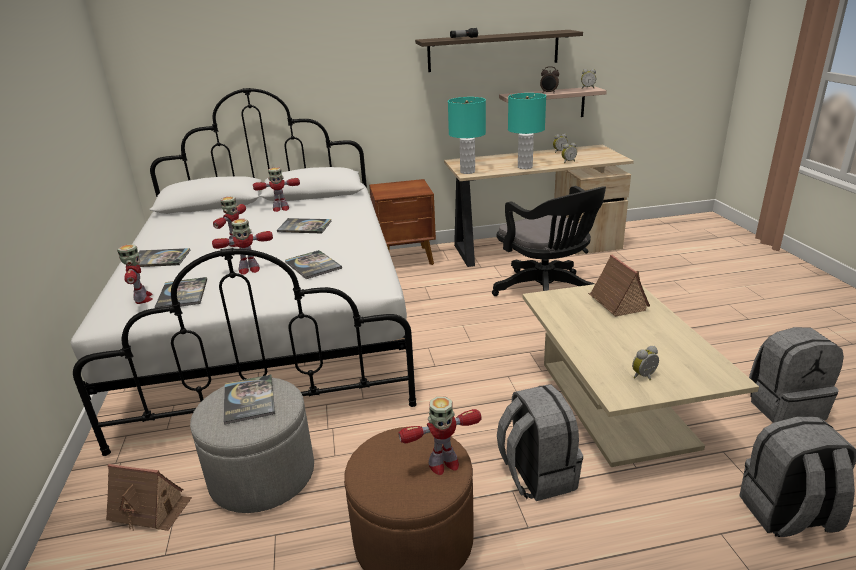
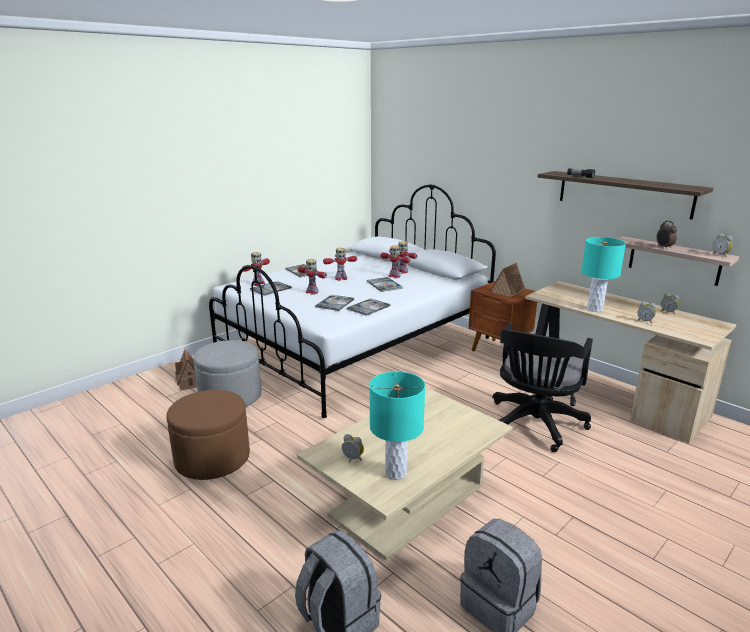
camera: 55 degrees right, 5 degrees down
book [223,375,275,425] -> book moved to [347,298,391,316]
toy robot [399,397,482,475] -> toy robot moved to [380,246,410,278]
turquoise table lamp [448,97,486,174] -> turquoise table lamp moved to [370,372,425,480]
grey backpack [497,385,583,501] -> none
toy house [588,255,650,317] -> toy house moved to [490,263,525,297]

